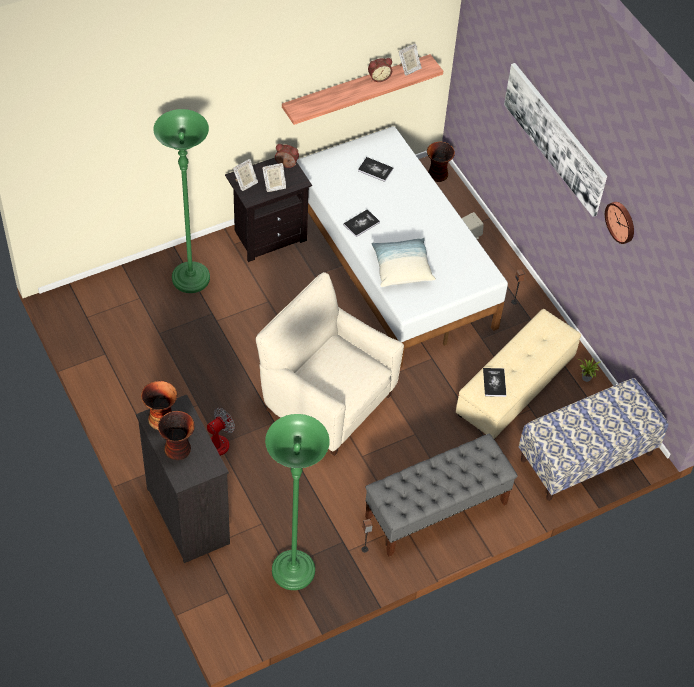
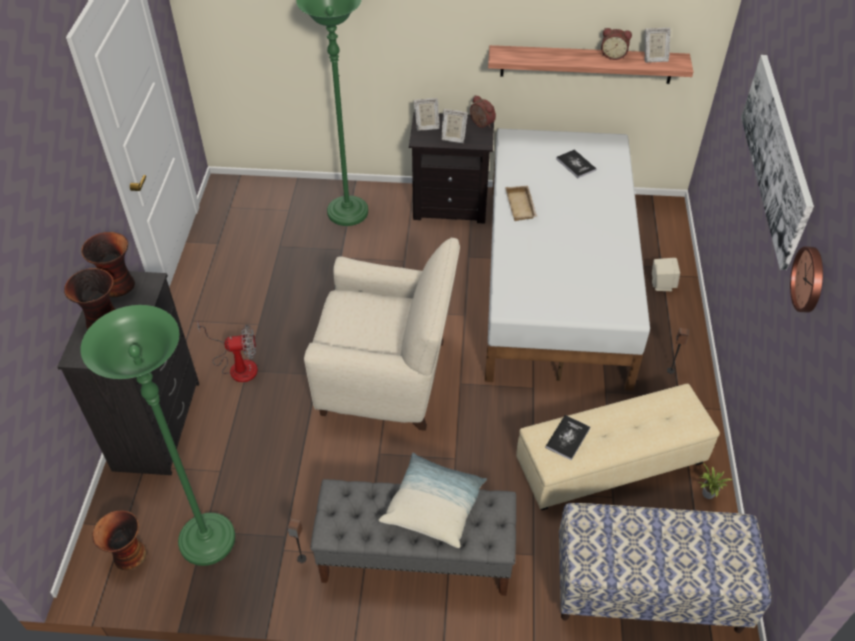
camera: 35 degrees right, 5 degrees down
beige armchair [256,272,404,456] -> beige armchair turned 120 degrees clockwise [304,238,460,431]
book [343,209,380,237] -> beige tray [505,186,537,221]
pillow [371,238,436,287] -> pillow moved to [379,453,487,548]
vase [427,142,455,182] -> vase moved to [92,510,147,570]

